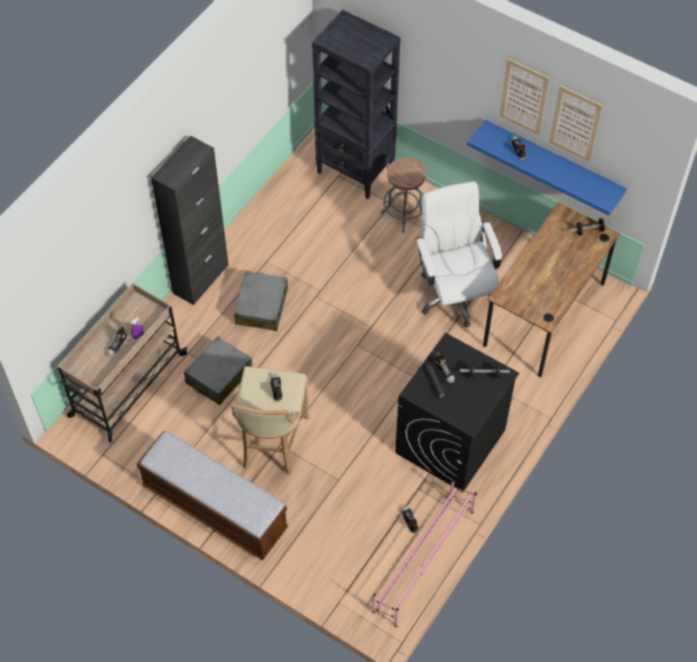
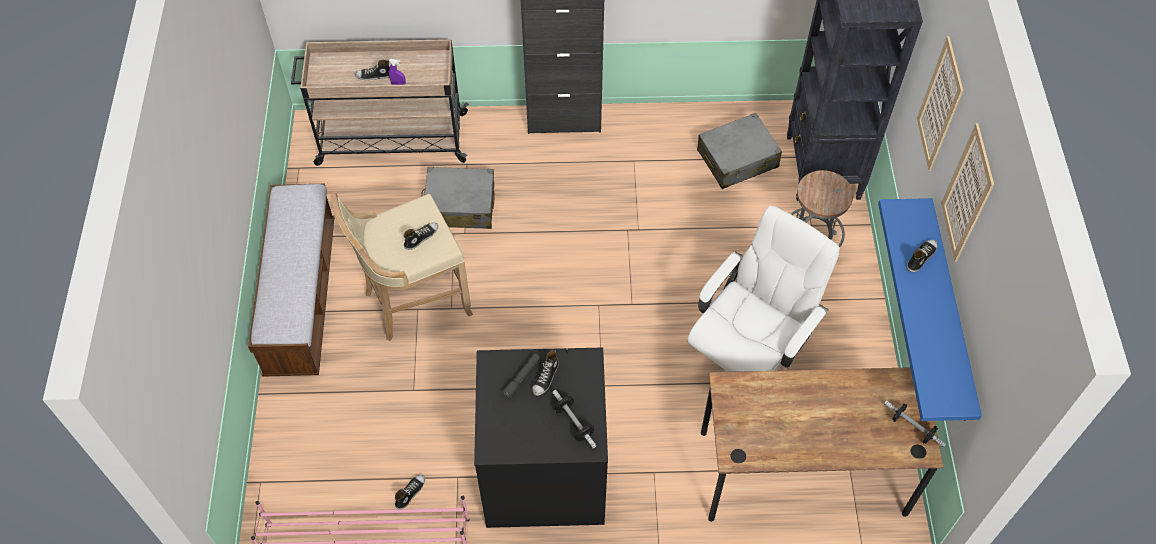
camera: 55 degrees right, 0 degrees up
grey suitcase [234,271,288,331] -> grey suitcase moved to [697,113,782,189]
picture [549,85,603,162] -> picture moved to [917,36,963,171]

